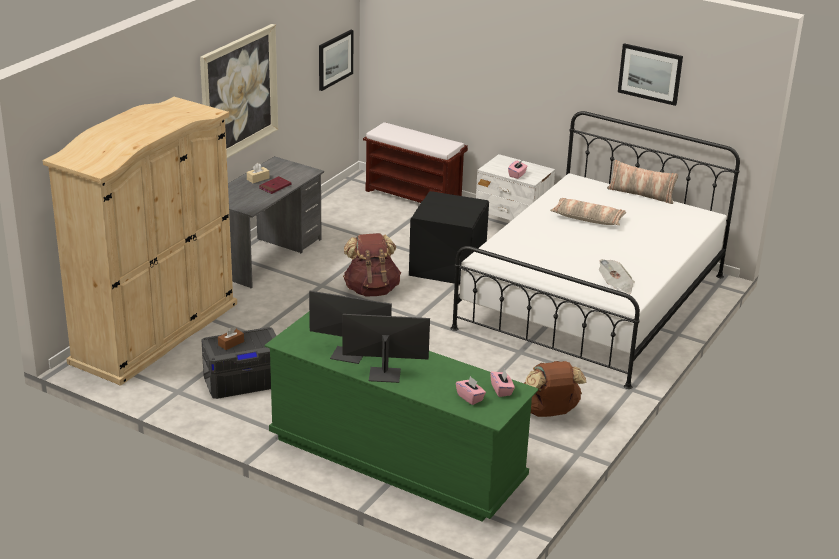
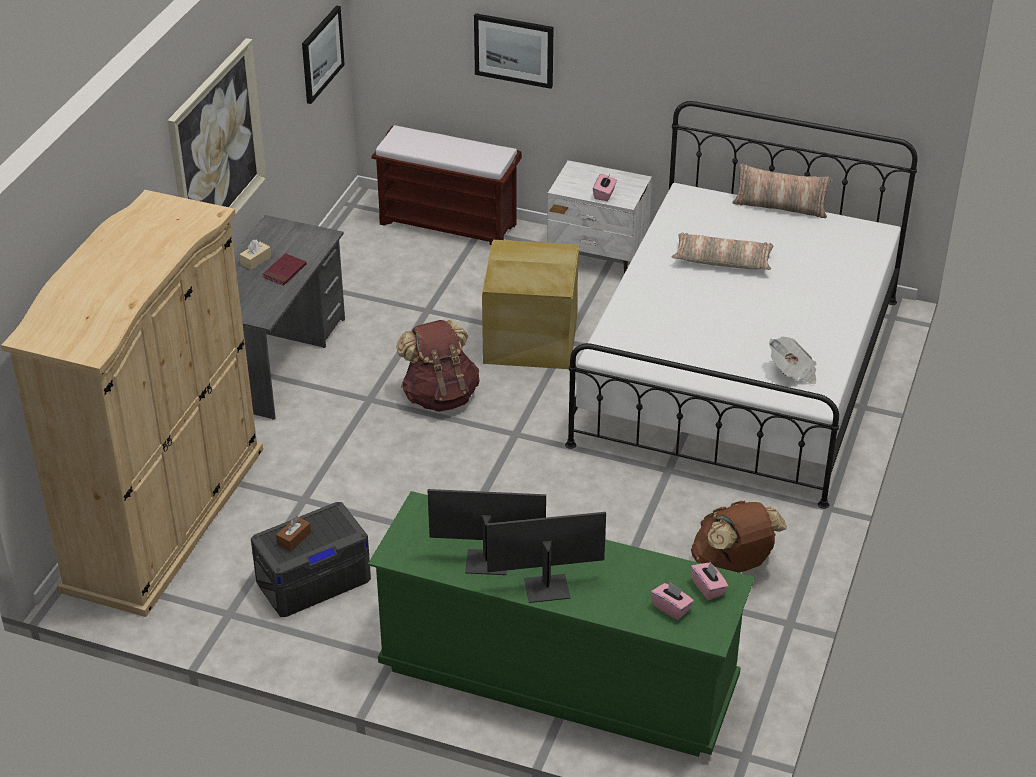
camera: 10 degrees left, 10 degrees up
black storage box [409,191,489,284] -> beige storage box [482,240,579,369]
picture [618,43,683,106] -> picture moved to [474,13,554,89]

